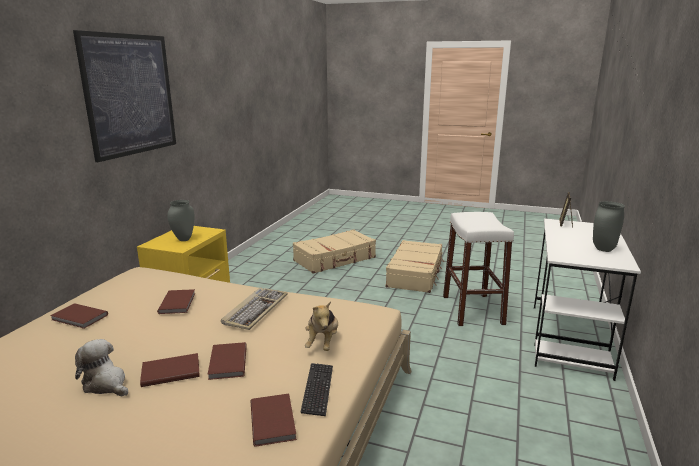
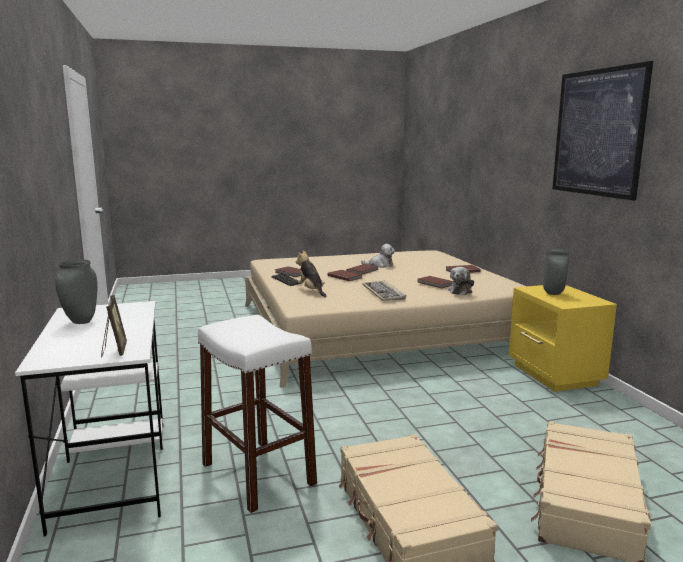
camera: 145 degrees right, 5 degrees down
none -> plush toy [448,267,474,295]

